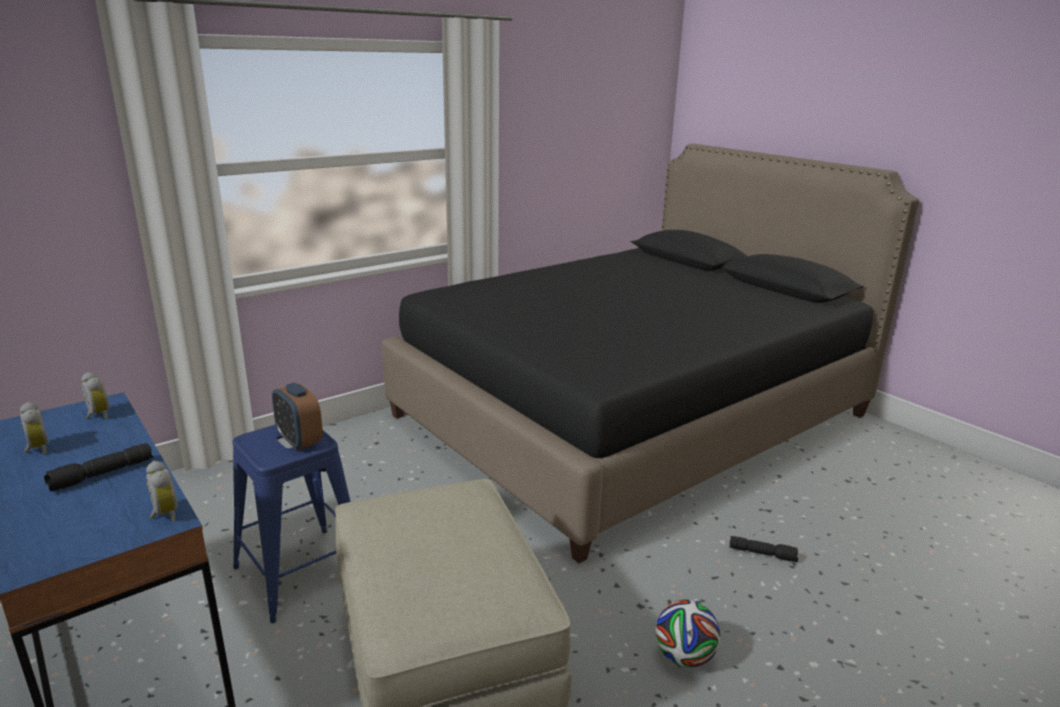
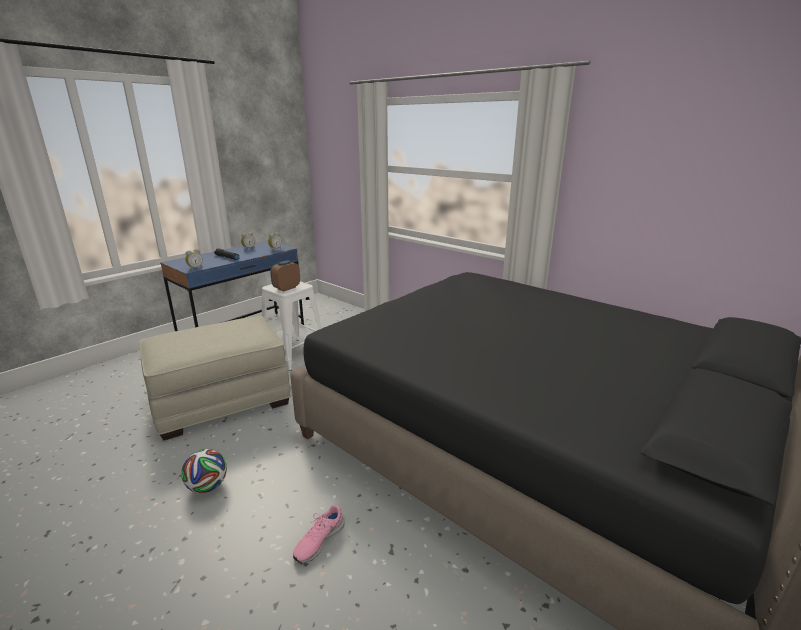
camera: 80 degrees right, 0 degrees up
blue stool [233,424,351,623] -> white stool [262,281,322,371]
black flashlight [729,536,798,562] -> pink shoe [293,505,345,563]

